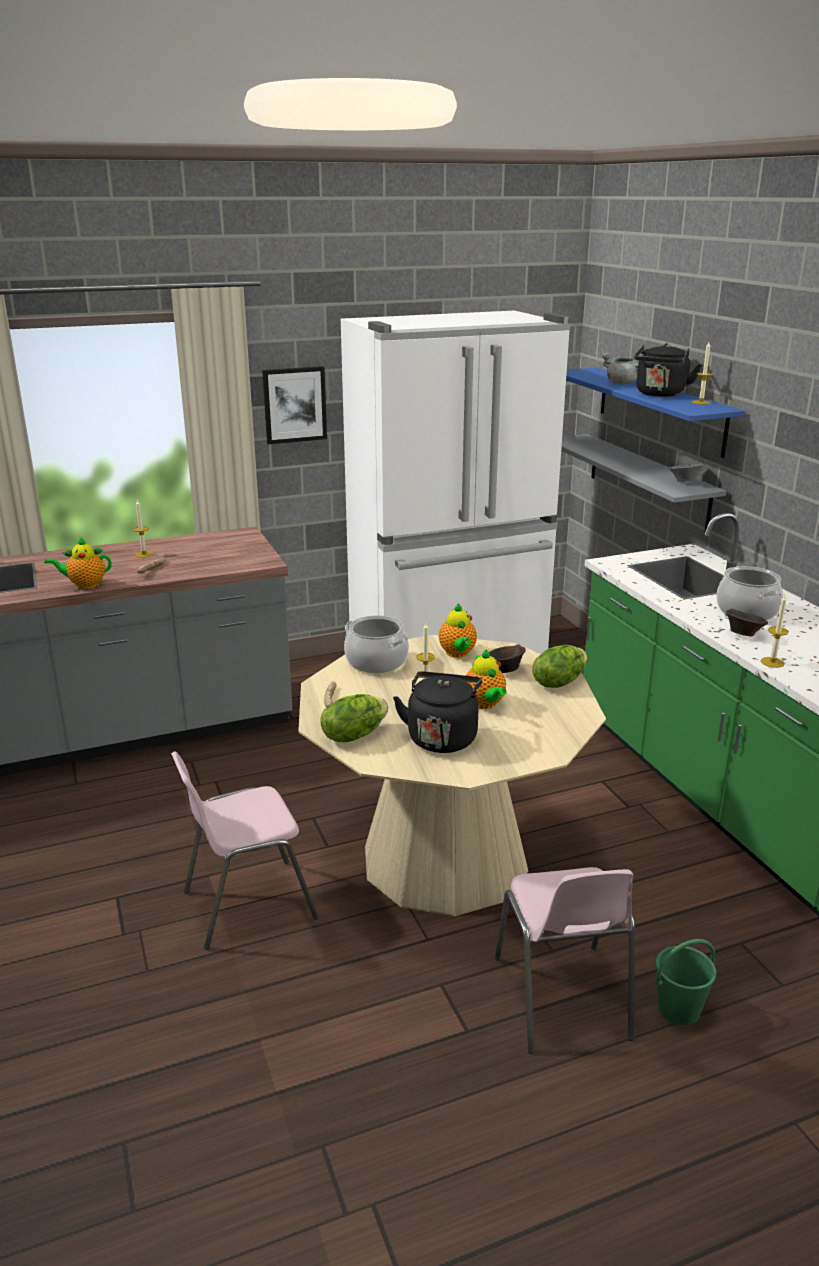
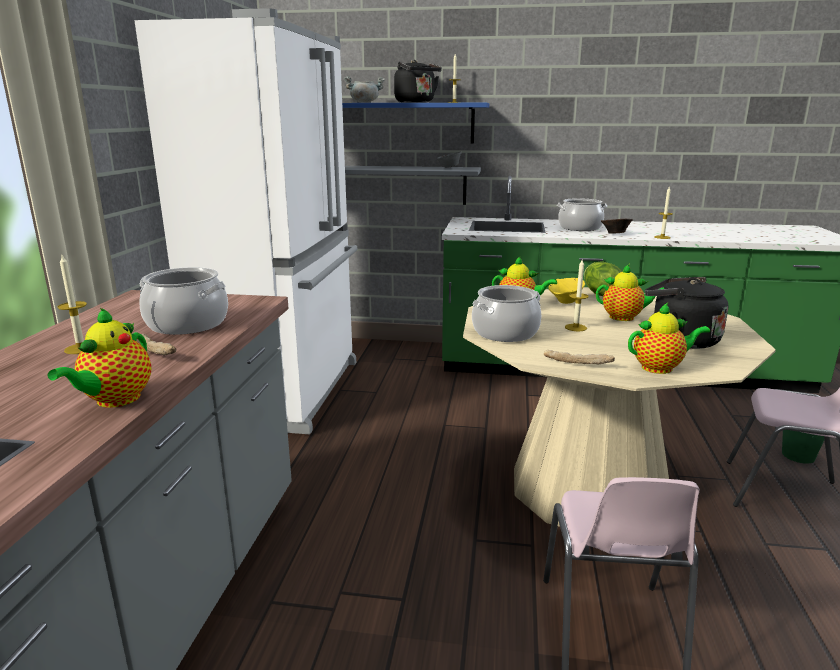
camera: 60 degrees left, 5 degrees down
picture [262,366,327,444] -> none
lettuce [320,694,389,742] -> teapot [628,303,710,374]
brown bowl [489,644,526,673] -> yellow bowl [548,278,585,304]
none -> cooking pot [139,267,228,335]

